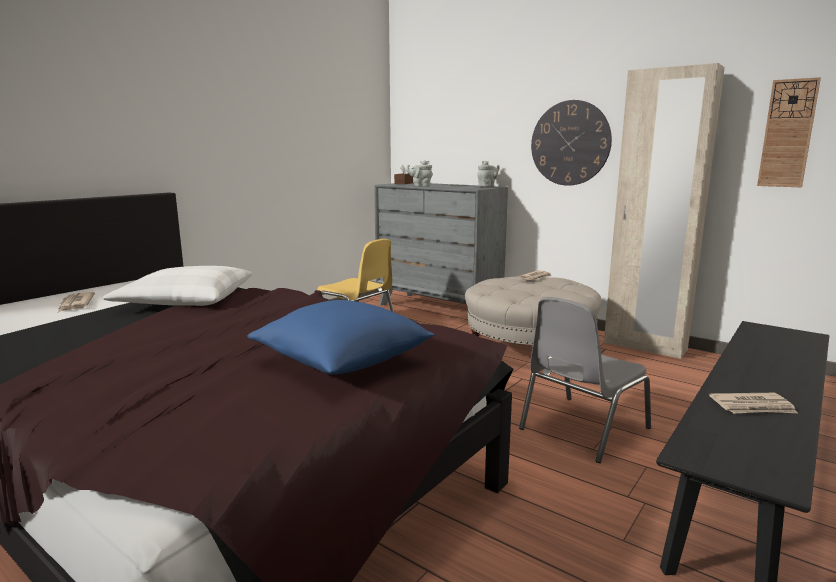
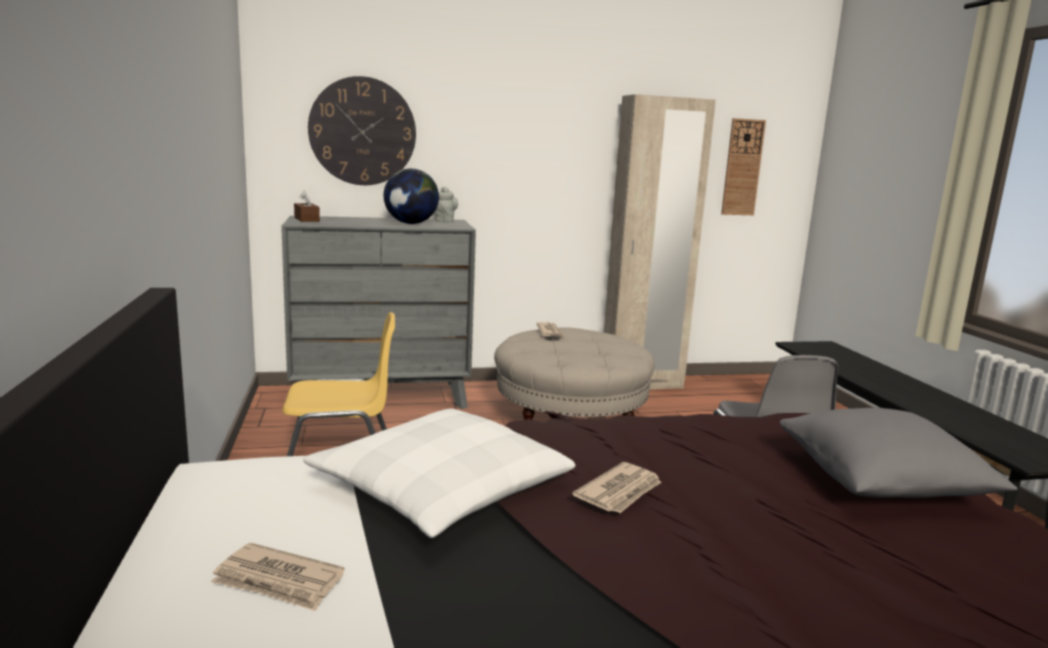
camera: 50 degrees left, 0 degrees up
blue pillow [247,300,435,375] -> grey pillow [780,408,1018,498]
grey teapot [406,160,433,187] -> none
wall clock [531,100,612,186] -> wall clock moved to [308,76,416,185]
newspaper [709,393,797,414] -> newspaper moved to [572,462,661,513]
none -> globe [384,168,439,224]

